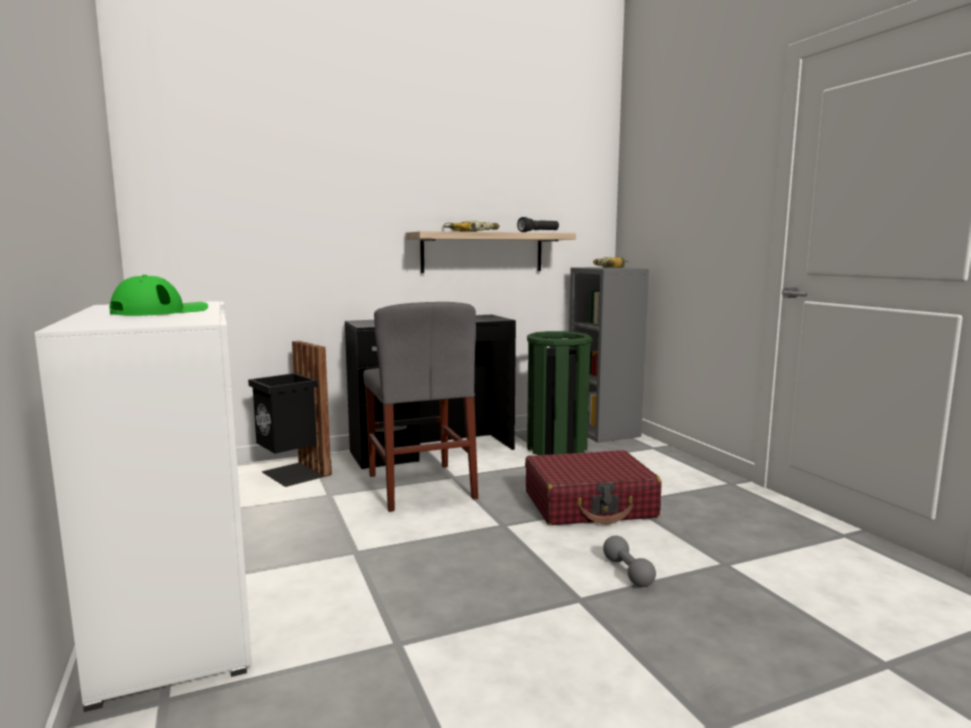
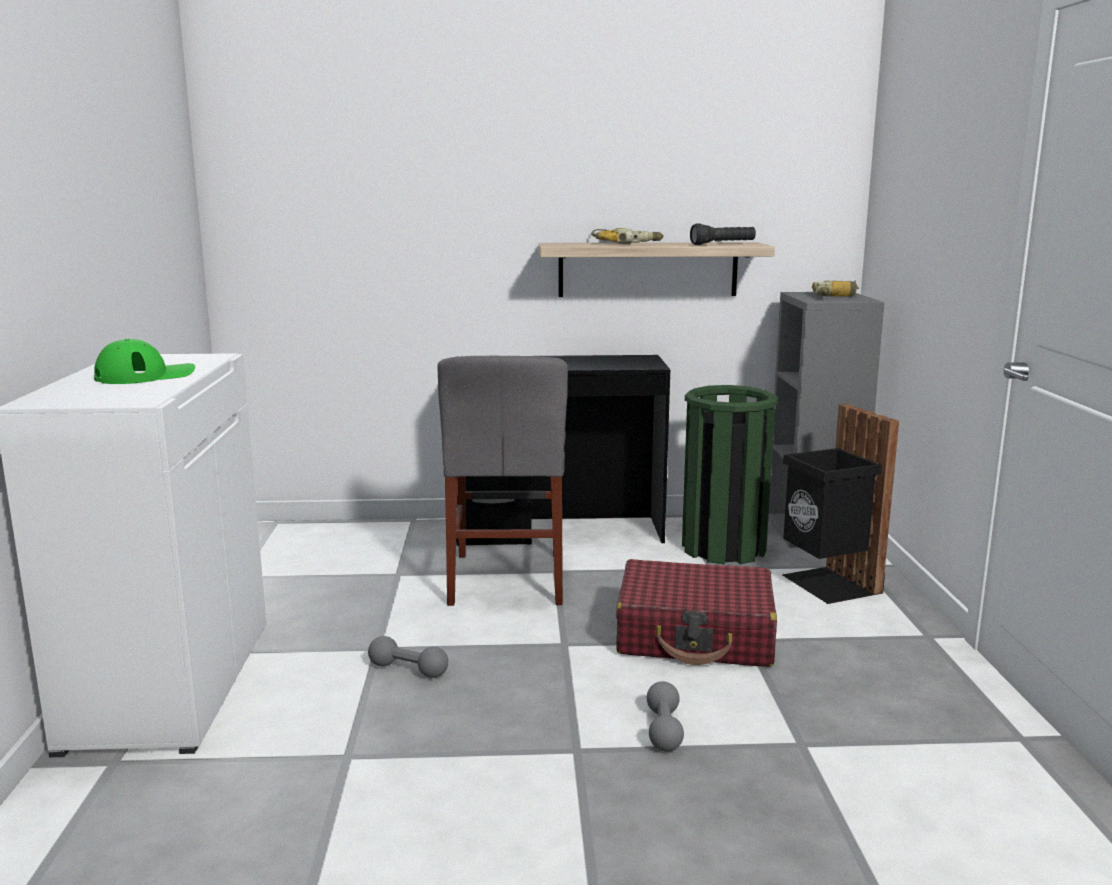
camera: 20 degrees right, 5 degrees up
black trash can [248,341,332,487] -> black trash can moved to [783,404,899,604]
none -> grey dumbbell [368,636,448,678]

